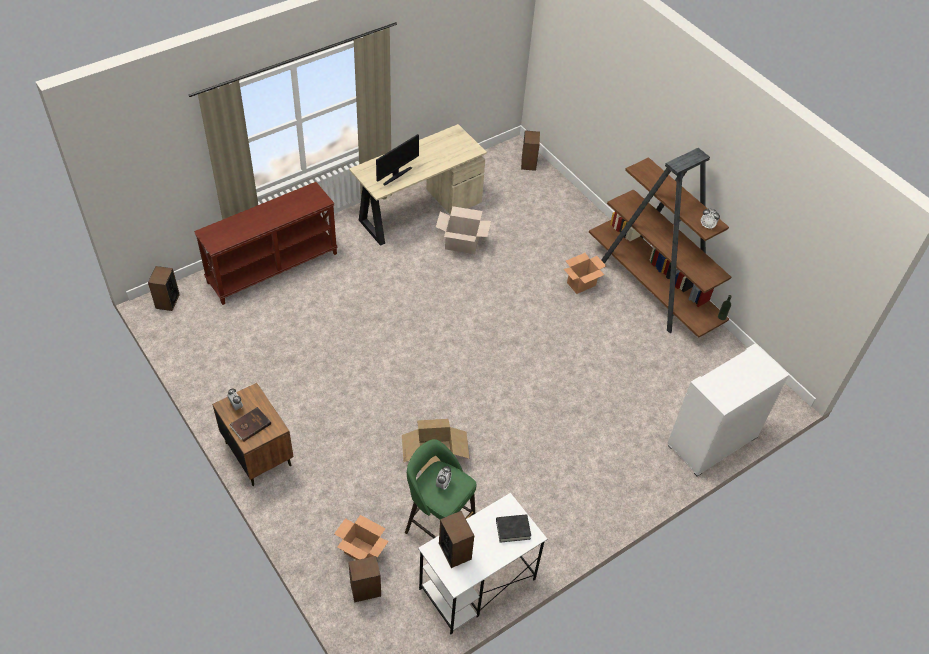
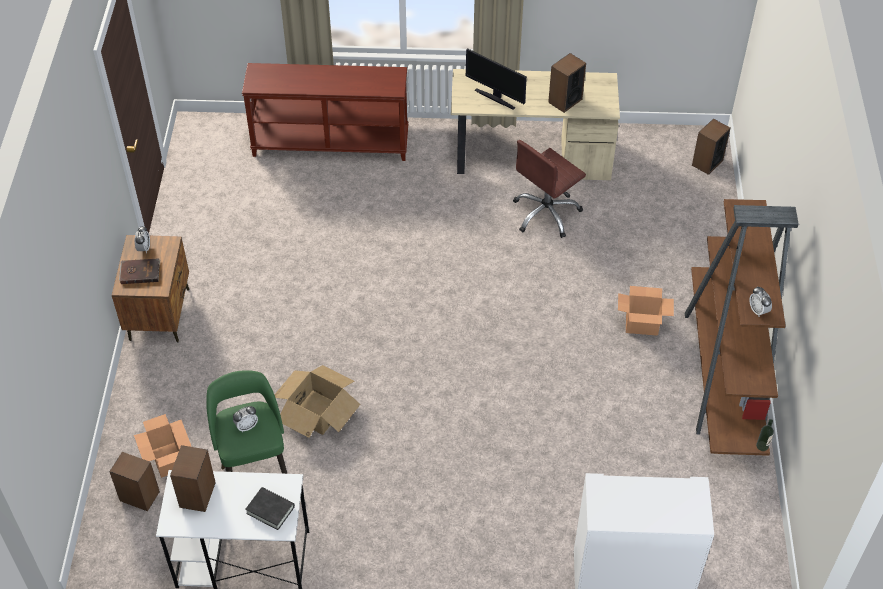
camera: 40 degrees right, 0 degrees up
speaker [148,266,180,311] -> speaker moved to [548,53,586,113]
monitor [376,134,419,185] -> monitor turned 45 degrees clockwise [466,48,527,110]
cardboard box [436,206,491,254] -> brown office chair [513,140,586,238]

